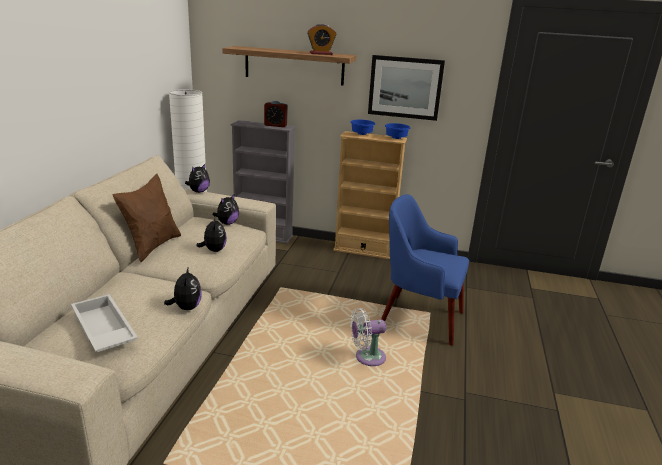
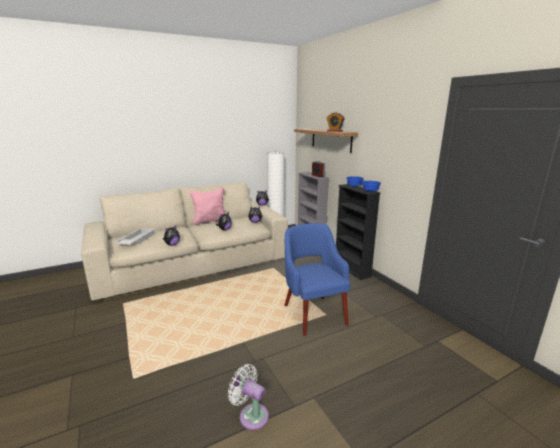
camera: 50 degrees right, 5 degrees down
brown pillow [113,174,181,263] -> pink pillow [189,187,225,226]
beige bookcase [333,131,407,259] -> black bookcase [336,184,381,280]
white fan [350,308,386,366] -> white fan moved to [228,364,269,430]
picture [368,55,445,121] -> none

